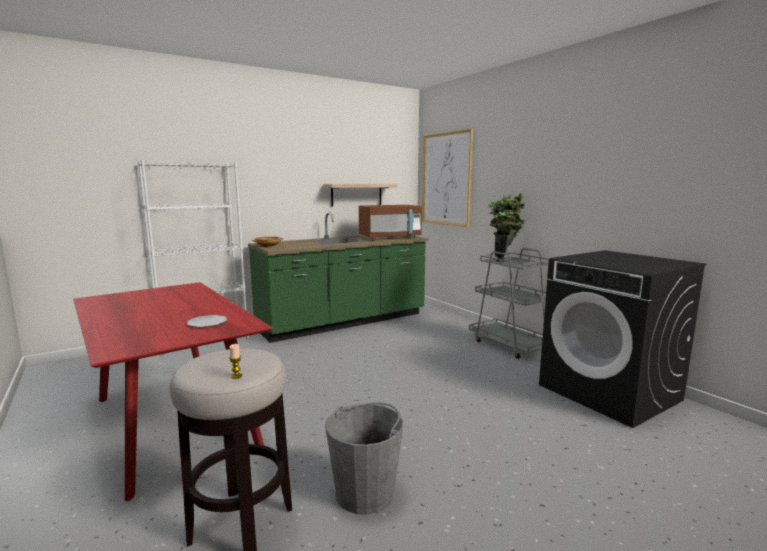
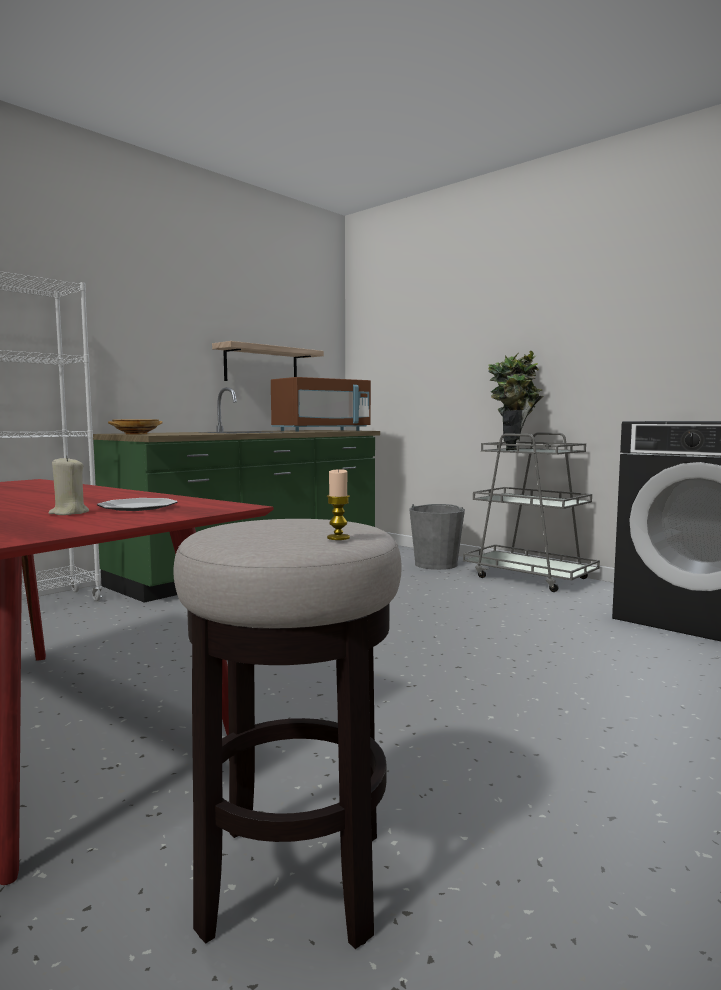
camera: 15 degrees left, 5 degrees down
grey bucket [325,402,403,515] -> grey bucket moved to [409,504,465,570]
picture [422,129,473,227] -> none
none -> beige candle [48,455,89,515]

